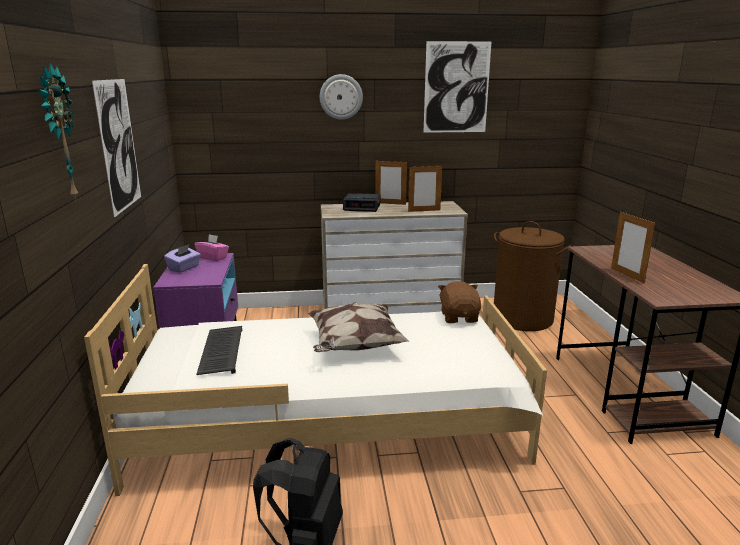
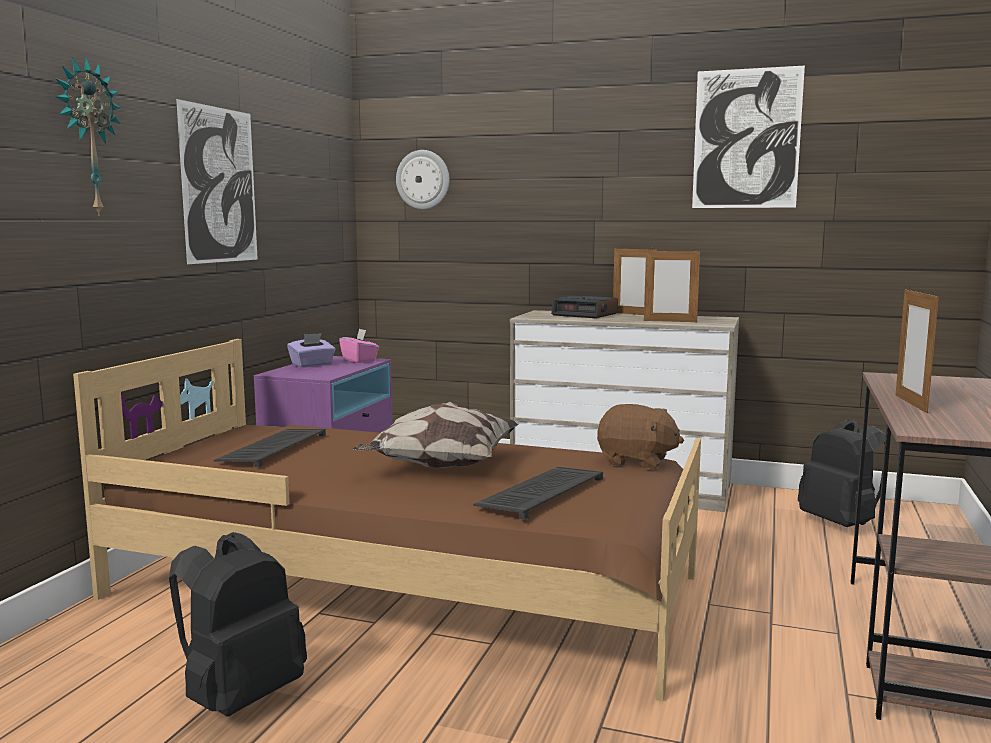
camera: 25 degrees right, 10 degrees down
white bed [84,264,547,496] -> brown bed [73,339,701,701]
wall clock [320,74,363,120] -> wall clock moved to [396,150,450,210]
brown plush toy [438,281,481,323] -> brown plush toy turned 90 degrees clockwise [597,404,684,469]
brown laundry basket [494,221,571,331] -> black backpack [798,419,886,527]
none -> keyboard [473,467,603,520]

